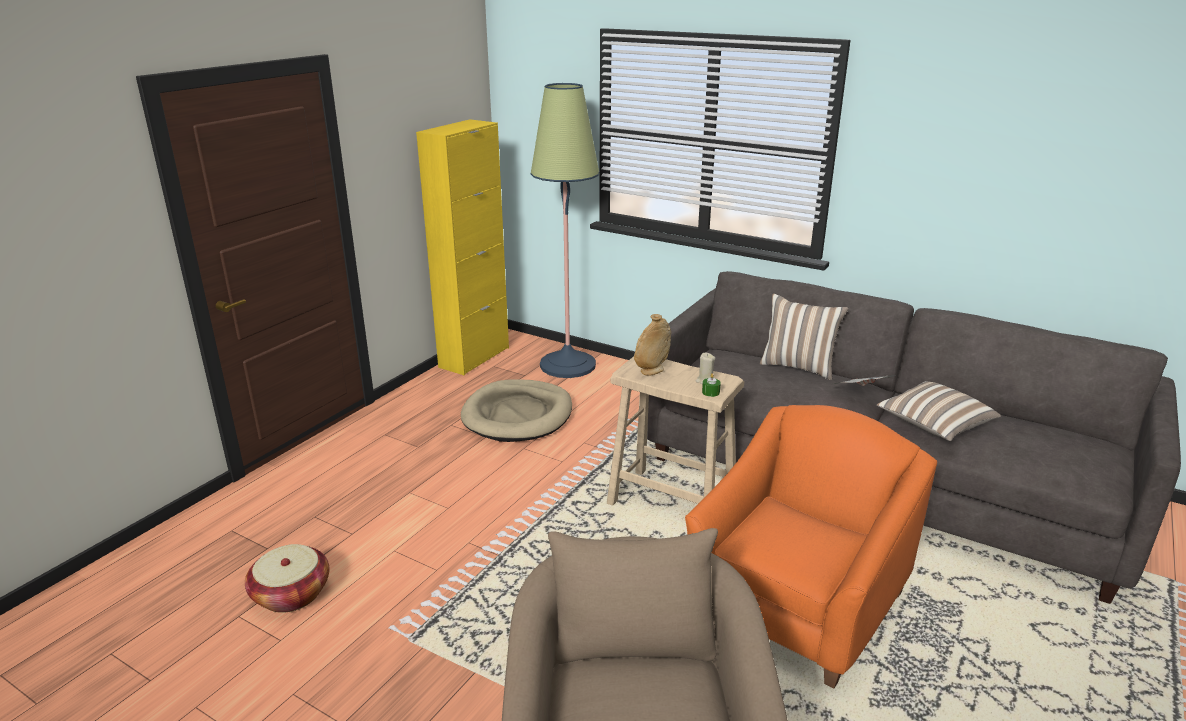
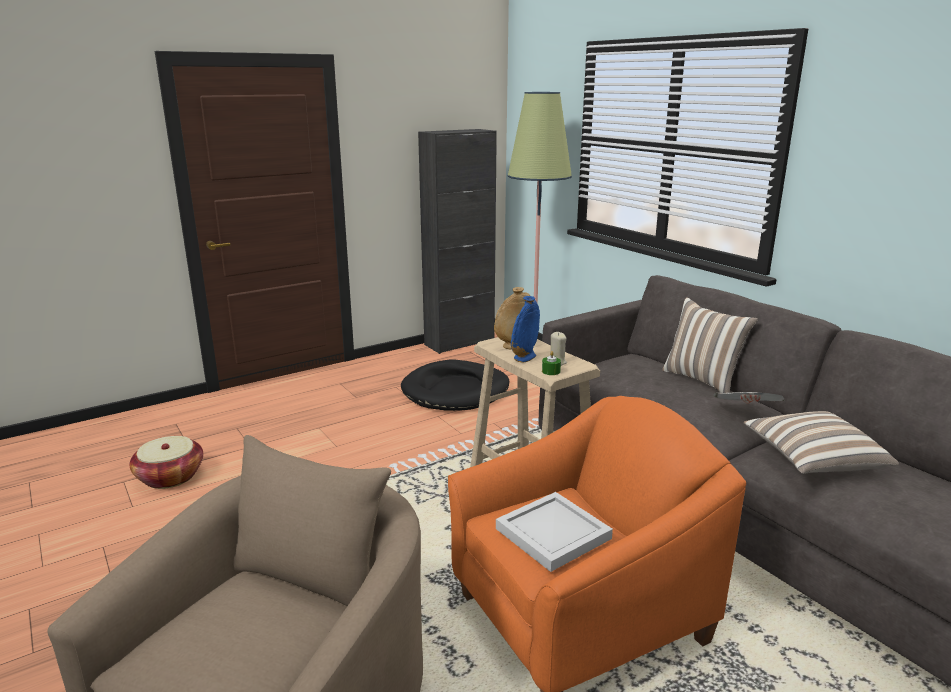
camera: 25 degrees right, 5 degrees down
yellow cabinet [416,119,509,375] -> black cabinet [418,129,497,354]
beige dog bed [461,379,572,442] -> black dog bed [401,360,509,411]
none -> white tray [496,492,613,572]
none -> blue vase [511,296,540,362]

